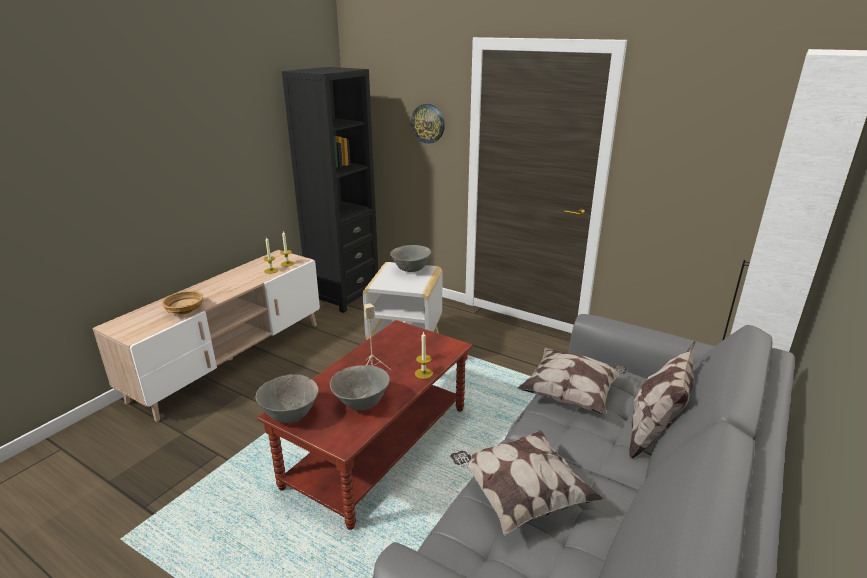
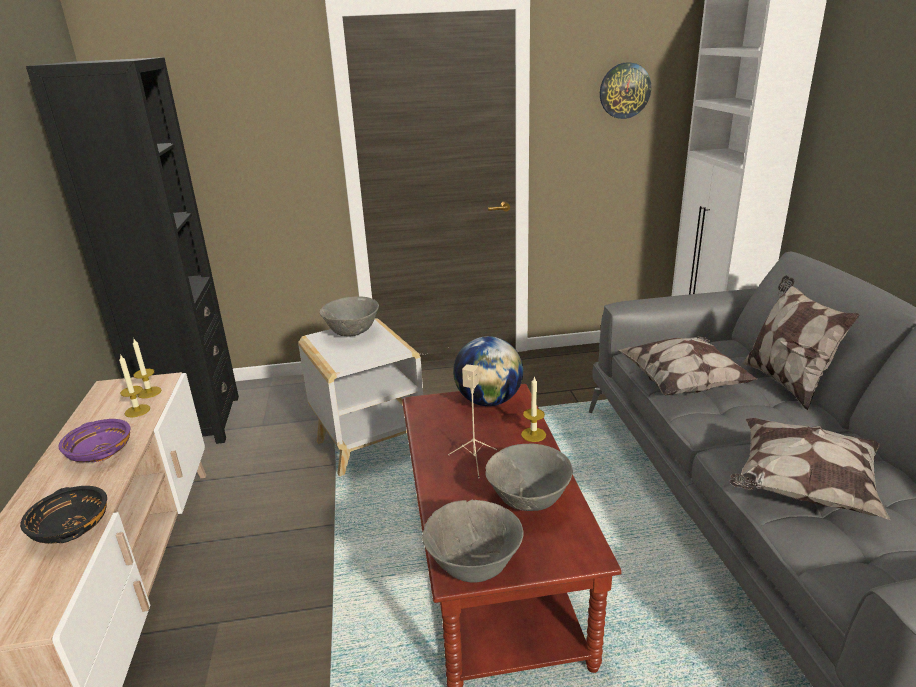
camera: 40 degrees left, 0 degrees up
beige bowl [162,290,203,314] -> black bowl [20,486,107,544]
wall clock [411,104,445,144] -> wall clock moved to [600,62,651,119]
none -> purple bowl [59,419,130,462]
none -> globe [453,336,523,406]

